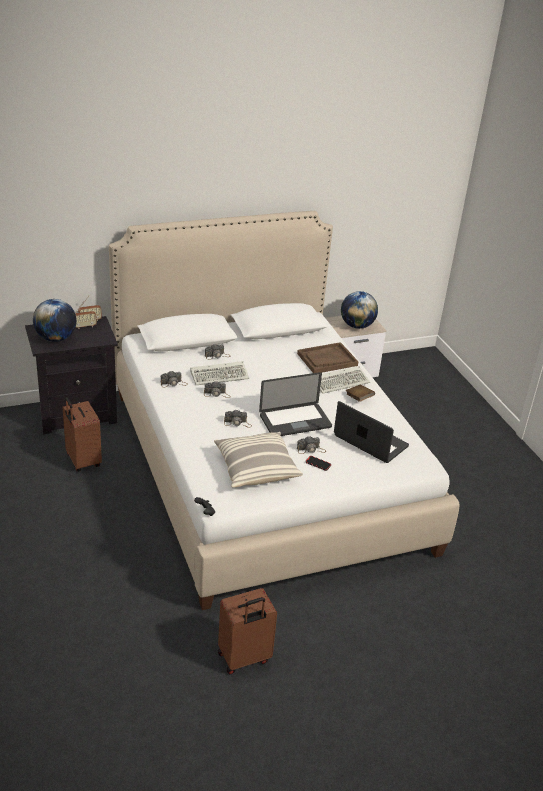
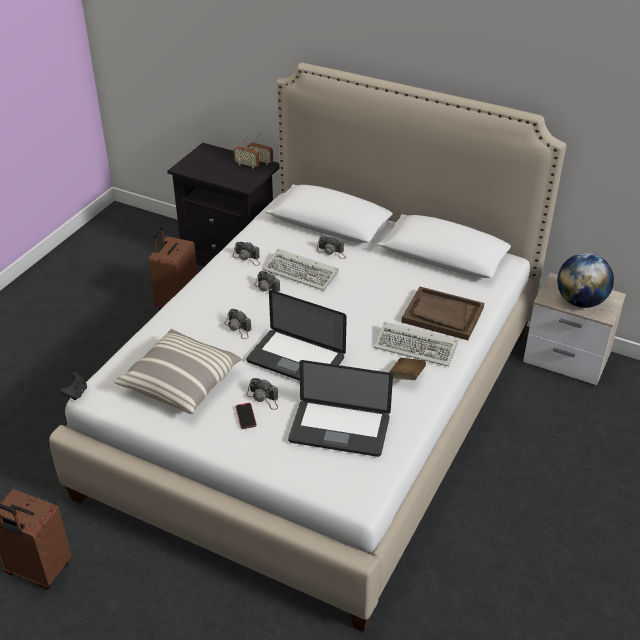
camera: 50 degrees right, 5 degrees up
globe [33,299,77,342] -> none
laptop [334,401,409,463] -> laptop turned 105 degrees clockwise [288,360,393,457]

